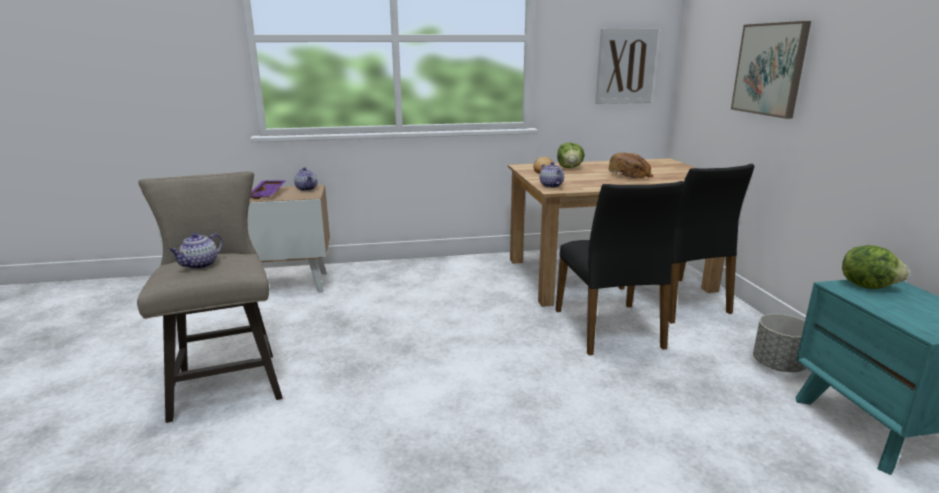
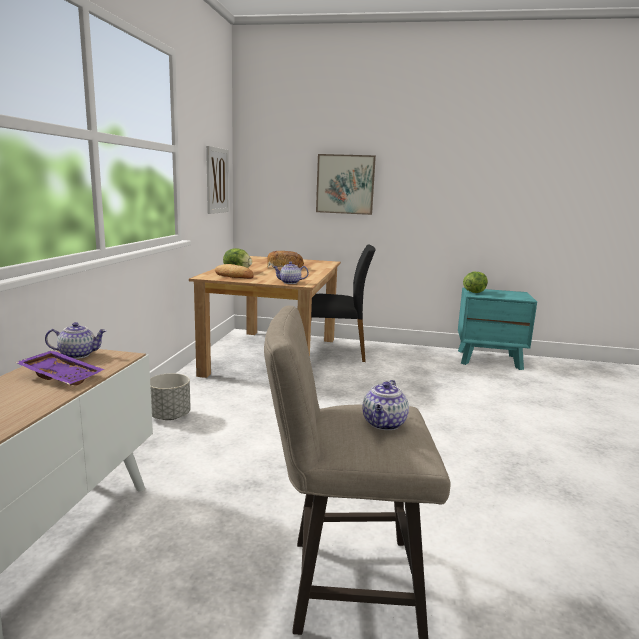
camera: 70 degrees left, 5 degrees down
teapot [169,233,223,269] -> teapot turned 60 degrees clockwise [362,380,409,430]
black chair [556,181,685,355] -> none
grey planter [753,314,806,372] -> grey planter moved to [150,373,191,420]

